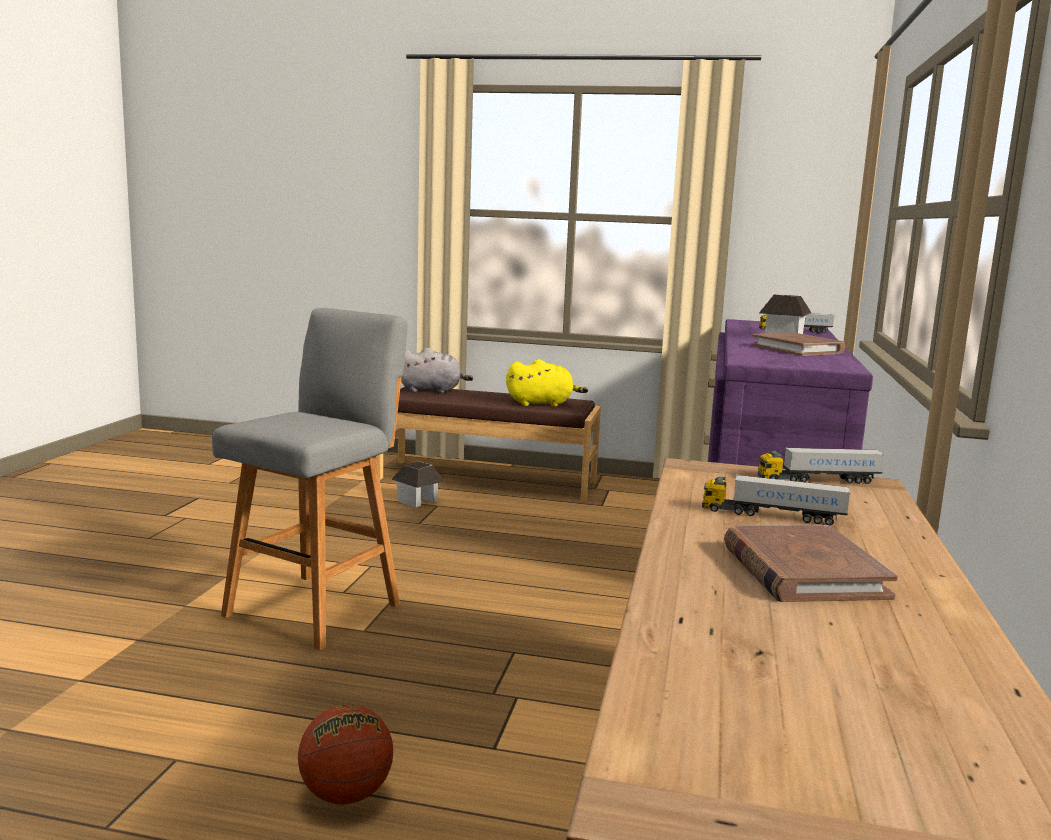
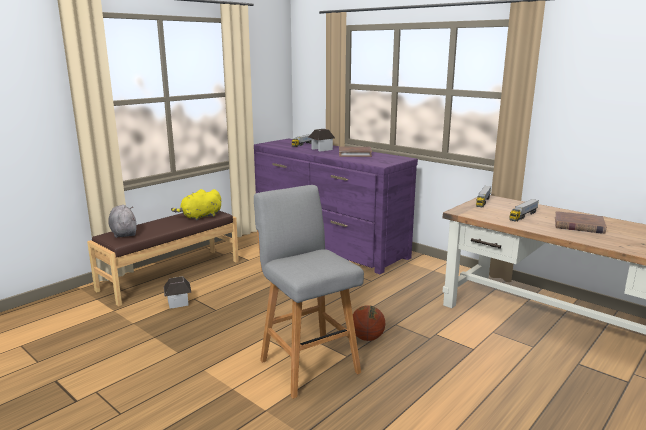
camera: 60 degrees left, 5 degrees up
basketball [298,705,393,805] -> basketball moved to [353,305,385,341]
grey plush toy [401,348,473,393] -> grey plush toy turned 60 degrees counterclockwise [108,205,137,238]
yellow plush toy [506,359,588,407] -> yellow plush toy turned 150 degrees counterclockwise [171,189,221,221]

